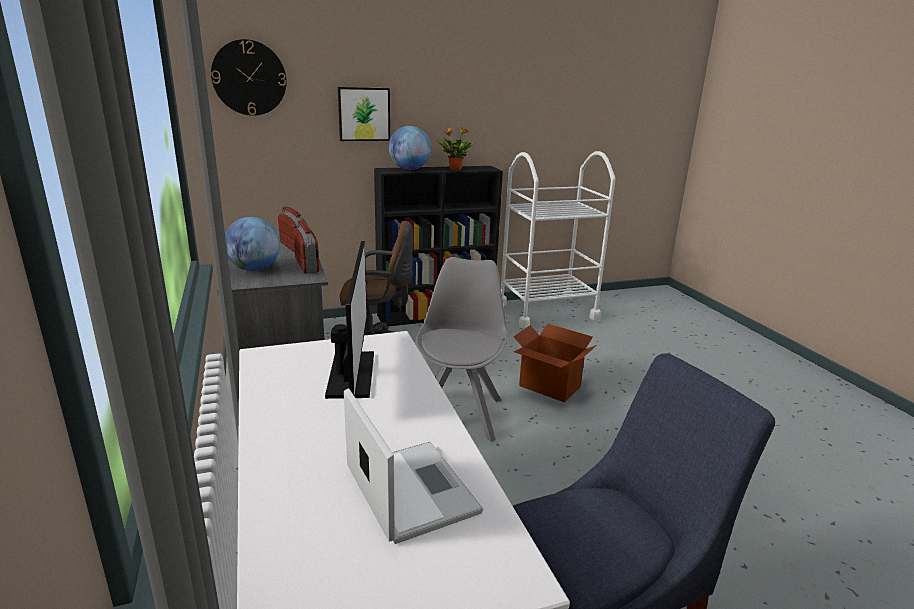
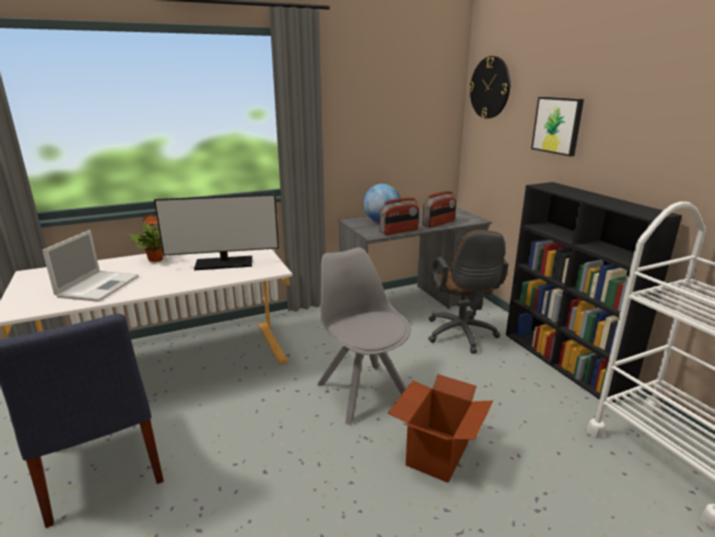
camera: 85 degrees right, 0 degrees up
laptop [344,388,483,544] -> laptop turned 45 degrees counterclockwise [42,230,139,302]
globe [388,126,431,170] -> none
grey chair [416,257,508,442] -> grey chair turned 120 degrees counterclockwise [317,247,411,425]
potted plant [438,127,475,170] -> potted plant moved to [129,215,163,262]

